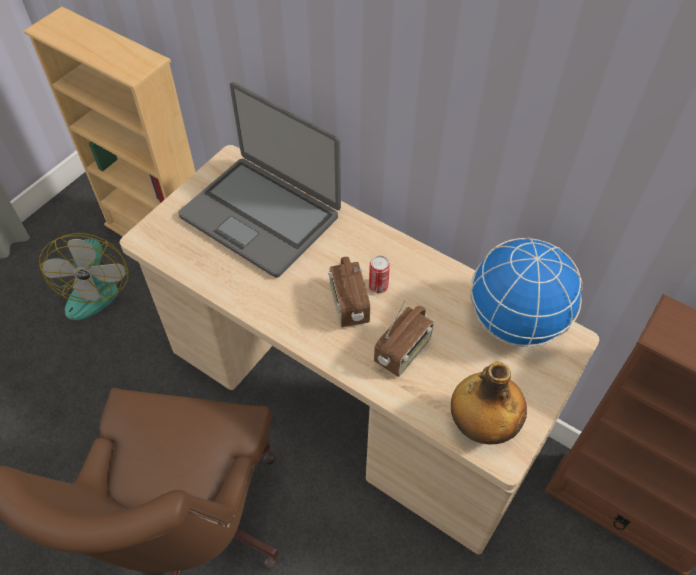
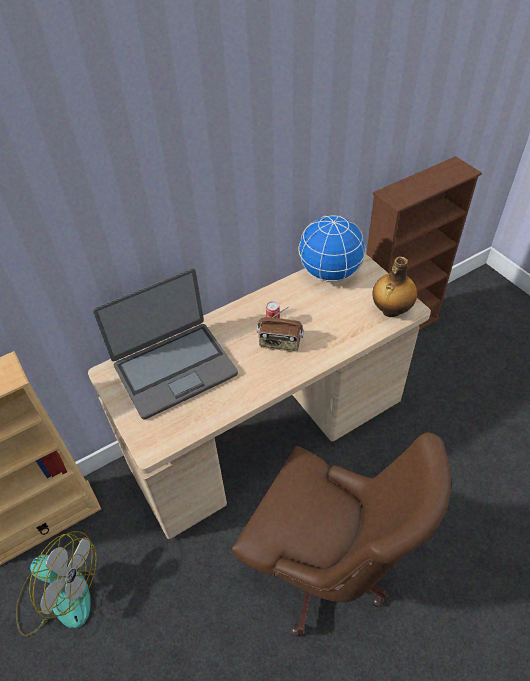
camera: 65 degrees left, 5 degrees down
radio [374,300,434,377] -> none

